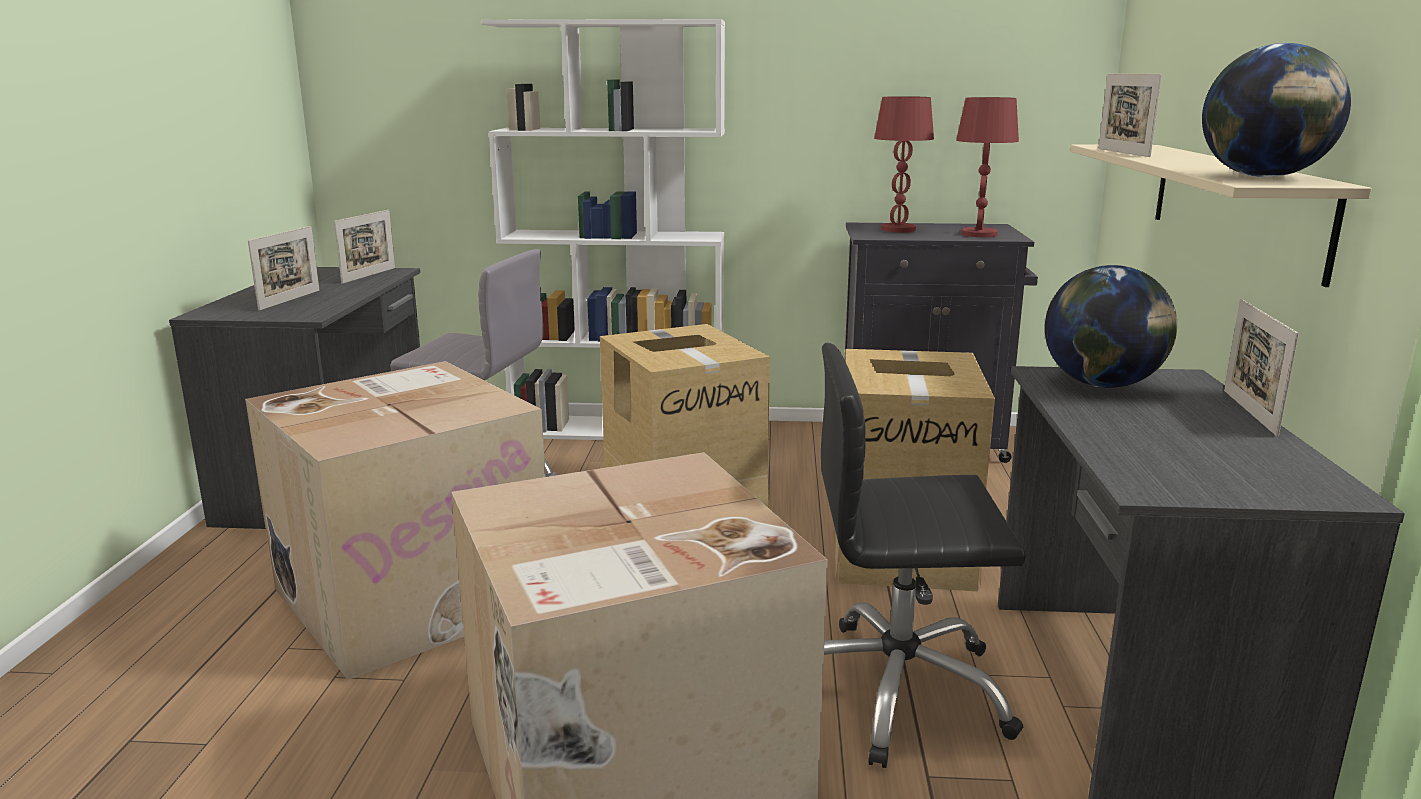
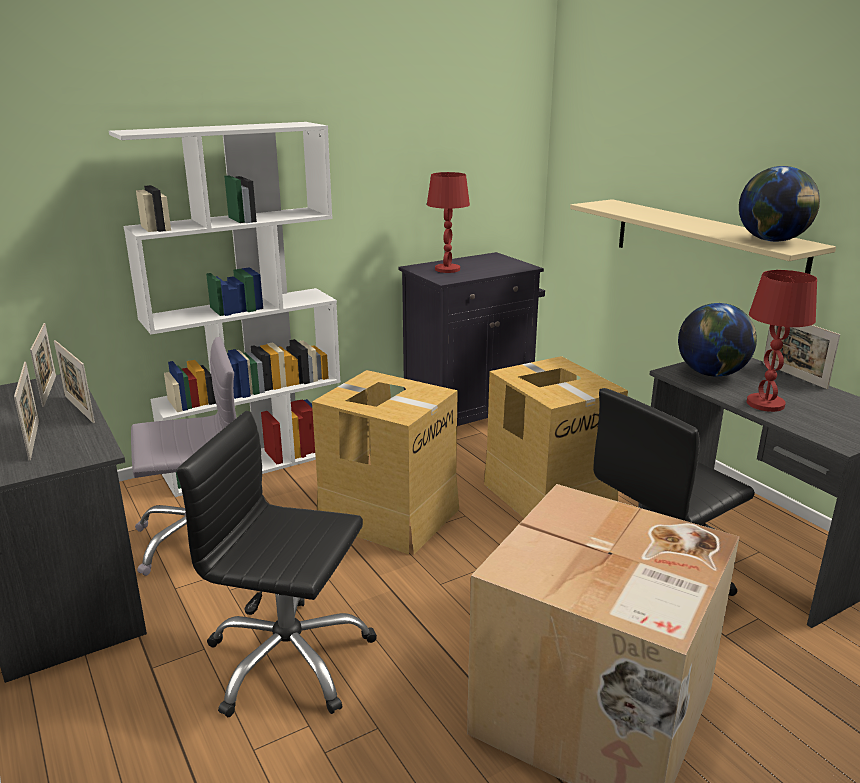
camera: 35 degrees left, 5 degrees up
cardboard box [245,361,545,680] -> black office chair [176,411,377,717]
red table lamp [956,97,1019,237] -> red table lamp moved to [747,270,817,412]
picture frame [1099,73,1162,157] -> picture frame moved to [54,340,95,423]

